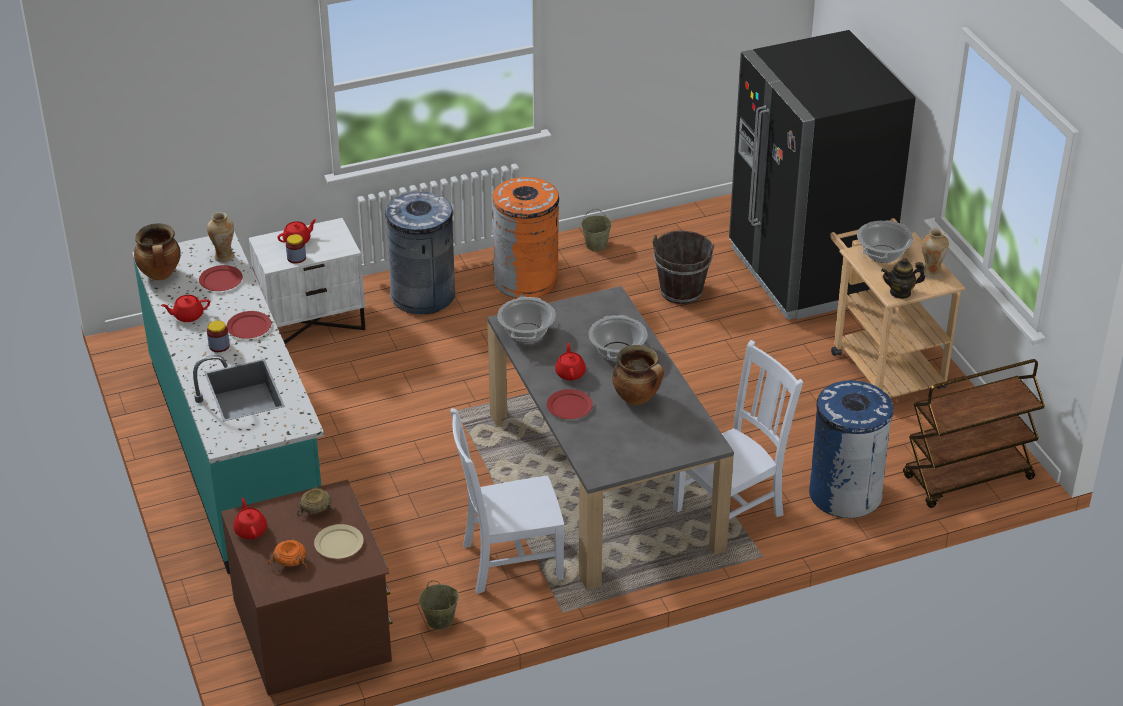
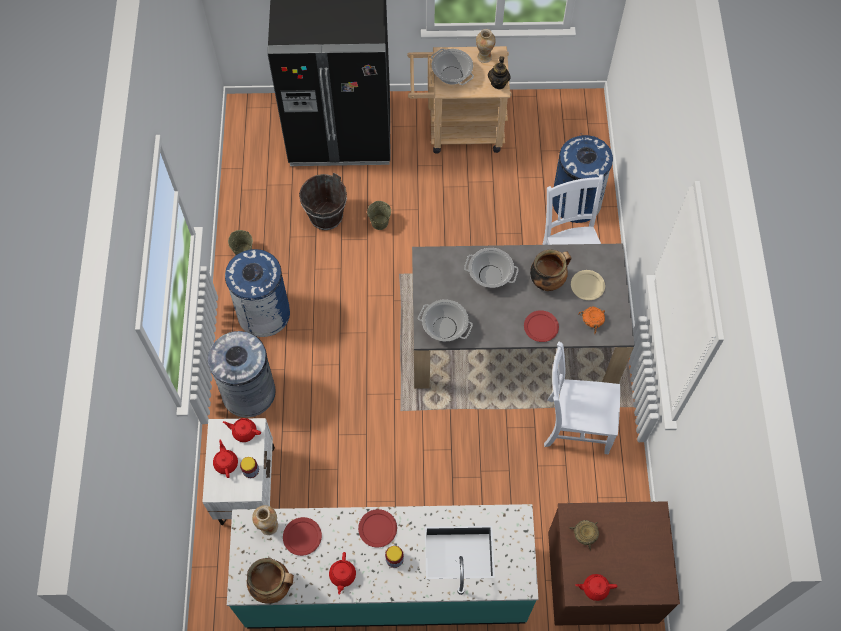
camera: 70 degrees left, 25 degrees up
orange bowl [268,539,308,570] -> orange bowl moved to [579,307,605,333]
beige plate [314,524,364,559] -> beige plate moved to [571,270,605,300]
beige bucket [419,581,459,630] -> beige bucket moved to [367,201,391,230]
white chair [450,408,564,594] -> white chair turned 90 degrees clockwise [544,341,620,454]
orange trash can [492,177,559,298] -> blue trash can [225,249,290,337]
red teapot [555,343,586,380] -> red teapot moved to [223,418,261,442]
brown cart [903,359,1045,508] -> none

